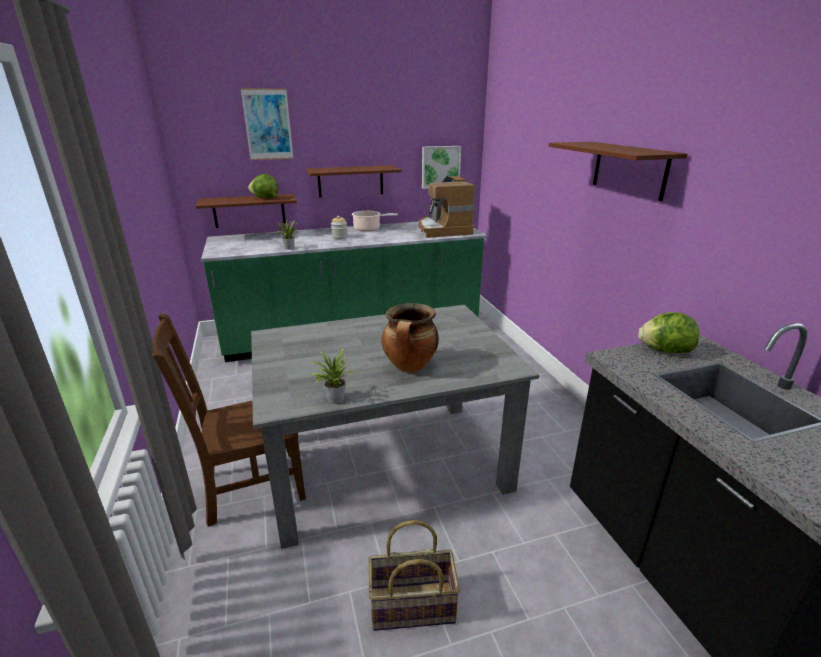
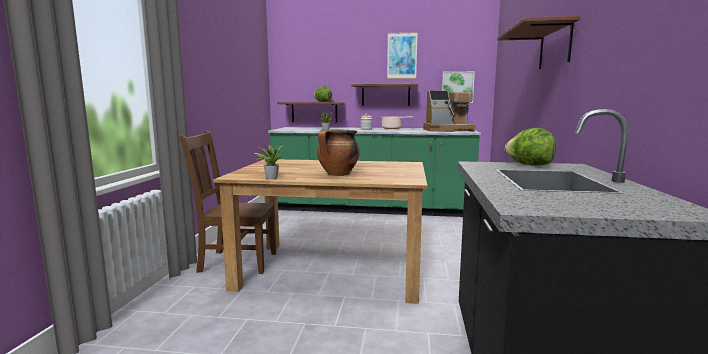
camera: 25 degrees right, 15 degrees down
picture [241,88,293,160] -> picture moved to [387,32,418,79]
grey dining table [251,304,539,549] -> brown dining table [213,159,427,304]
basket [368,520,460,631] -> none
coffee machine [419,176,475,238] -> coffee machine turned 105 degrees counterclockwise [423,91,476,132]

